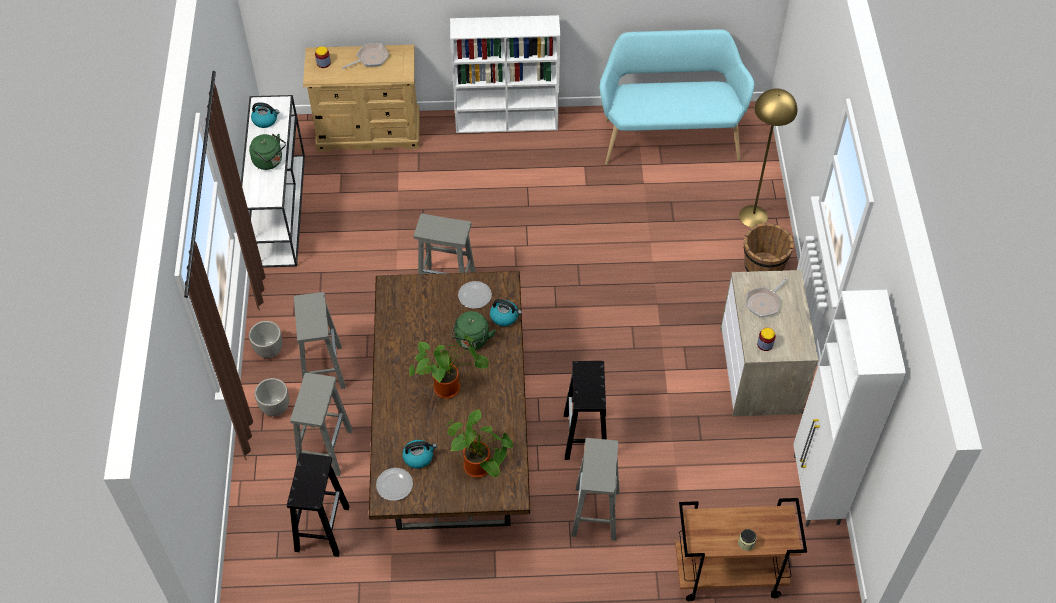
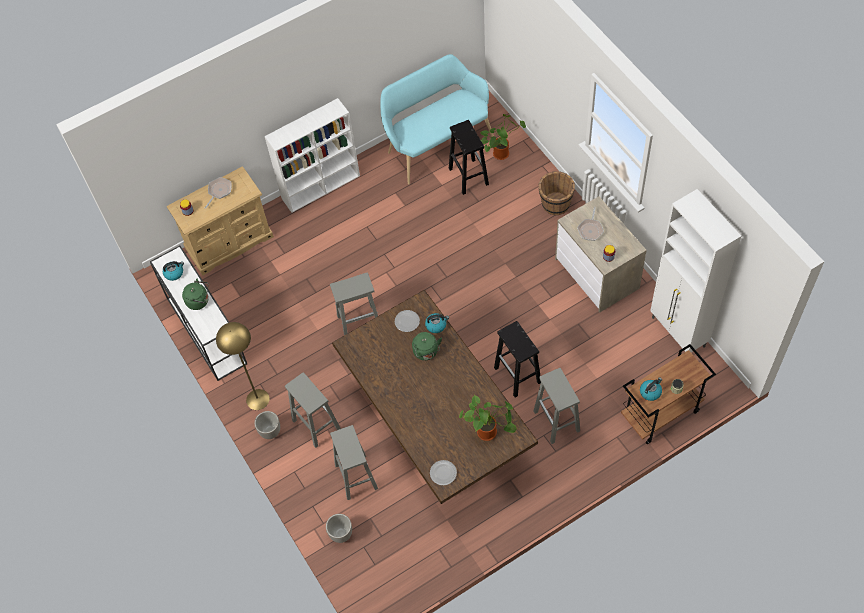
camera: 25 degrees left, 5 degrees up
planter [255,378,289,416] -> planter moved to [326,514,352,543]
black stool [287,453,349,557] -> black stool moved to [449,120,489,195]
kettle [402,440,437,469] -> kettle moved to [640,377,662,401]
potted plant [409,334,489,399] -> potted plant moved to [480,114,526,160]
yellow floor lamp [739,88,797,227] -> yellow floor lamp moved to [216,322,270,410]

